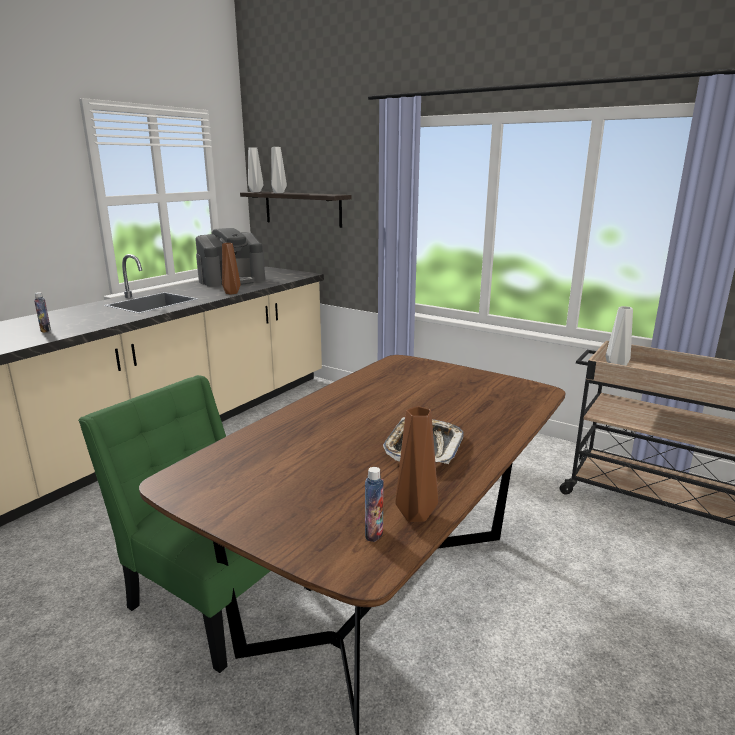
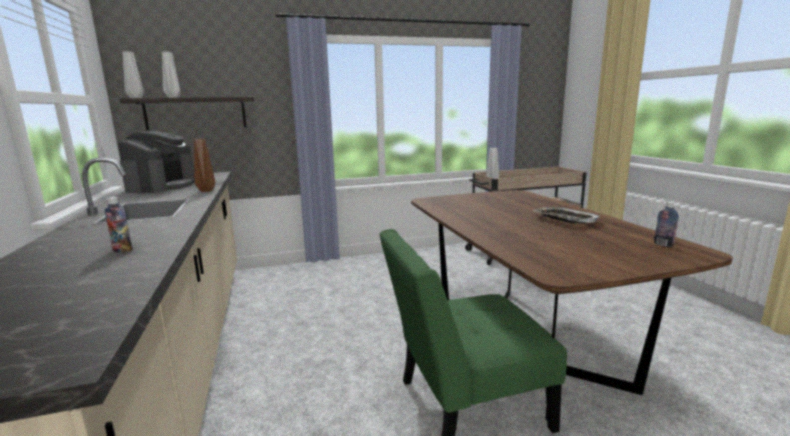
camera: 50 degrees left, 5 degrees down
brown vase [395,406,438,522] -> none

